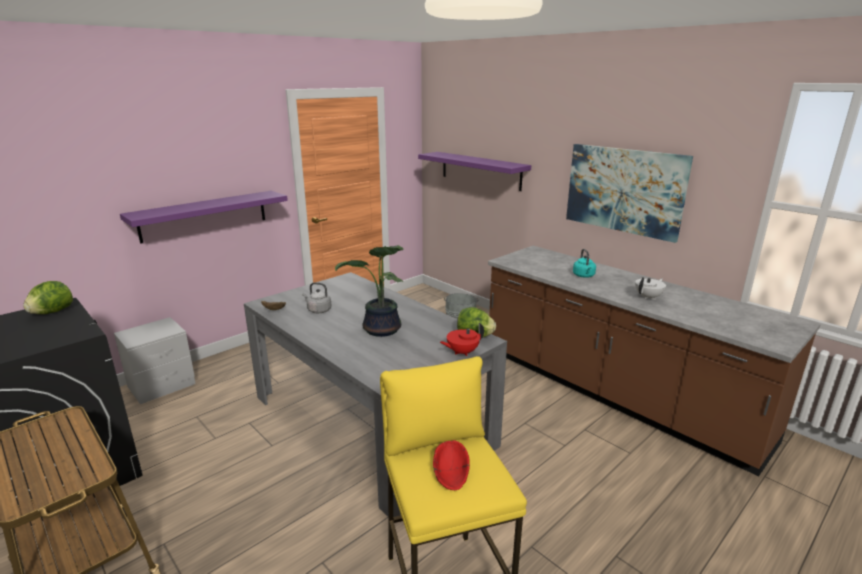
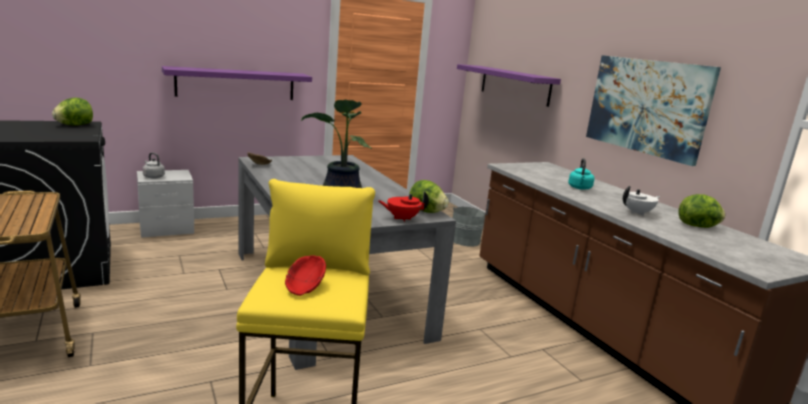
camera: 15 degrees right, 5 degrees down
grey kettle [302,282,331,313] -> grey kettle moved to [143,152,165,179]
none -> lettuce [678,194,725,228]

